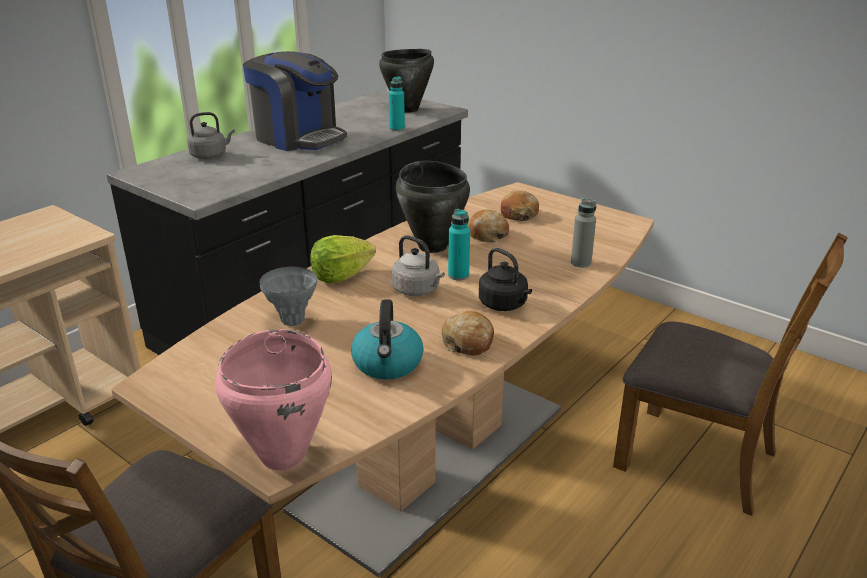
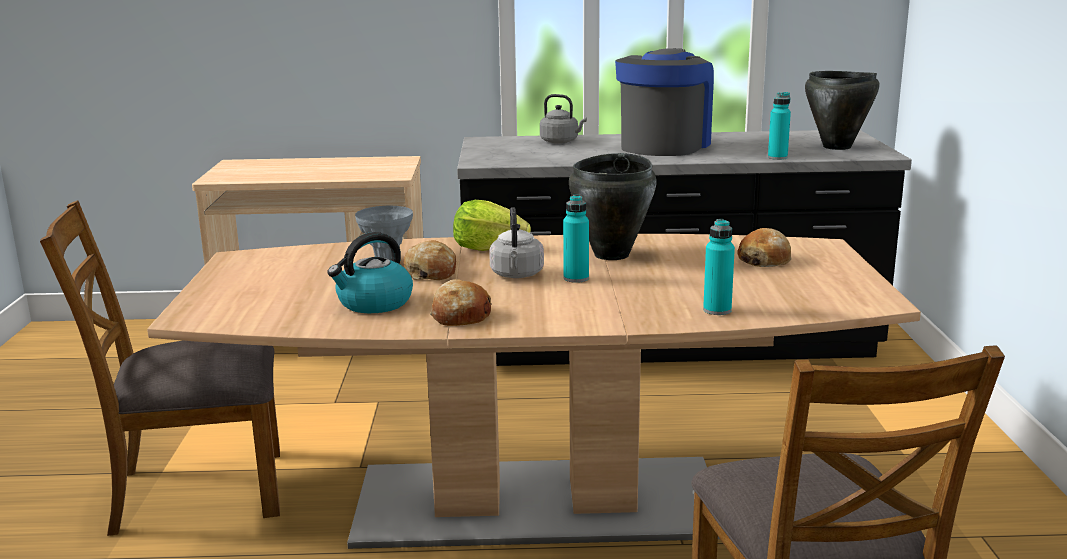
camera: 50 degrees right, 10 degrees down
pink cooking pot [215,329,332,471] -> none
coffee machine [243,51,347,151] -> coffee machine turned 150 degrees counterclockwise [615,48,714,156]
bread [468,210,509,242] -> bread moved to [404,240,456,280]
black kettle [479,248,532,311] -> none
grey bottle [571,198,596,267] -> turquoise bottle [703,219,735,315]

